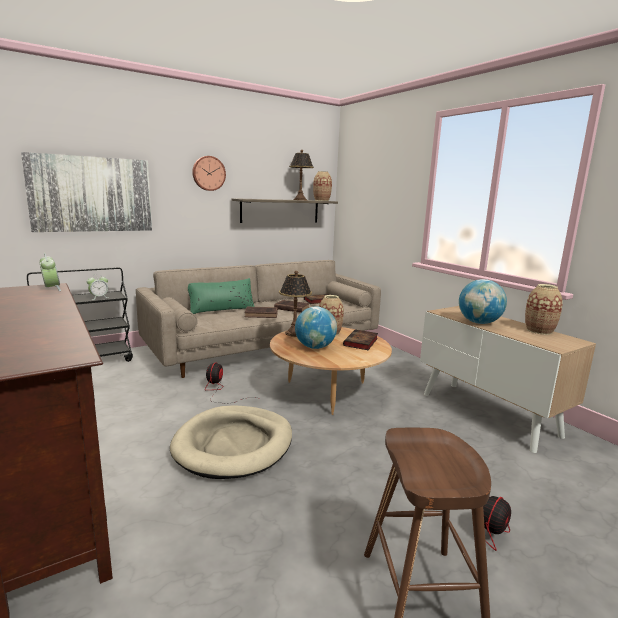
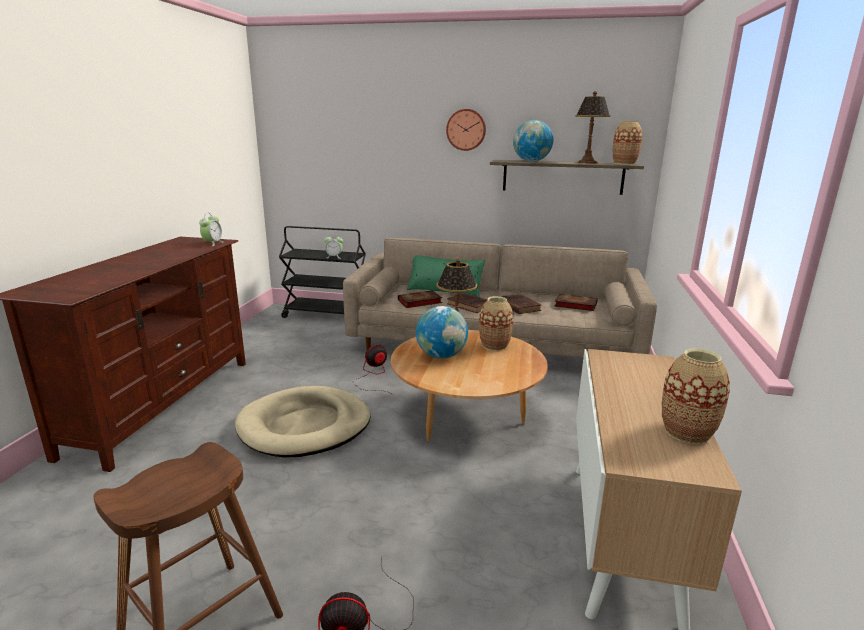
camera: 45 degrees right, 5 degrees up
picture [21,152,152,232] -> none
book [343,329,378,350] -> book moved to [398,290,442,308]
globe [459,279,507,324] -> globe moved to [513,120,554,162]

